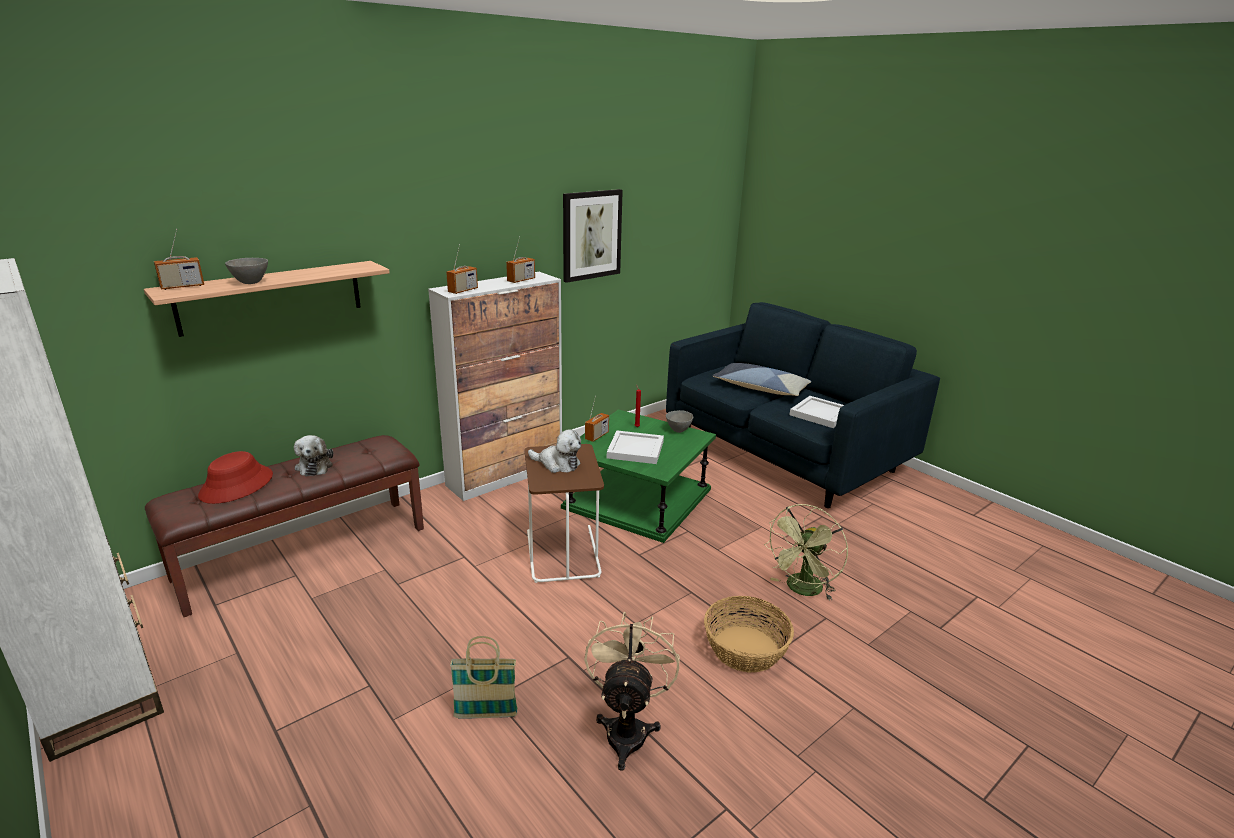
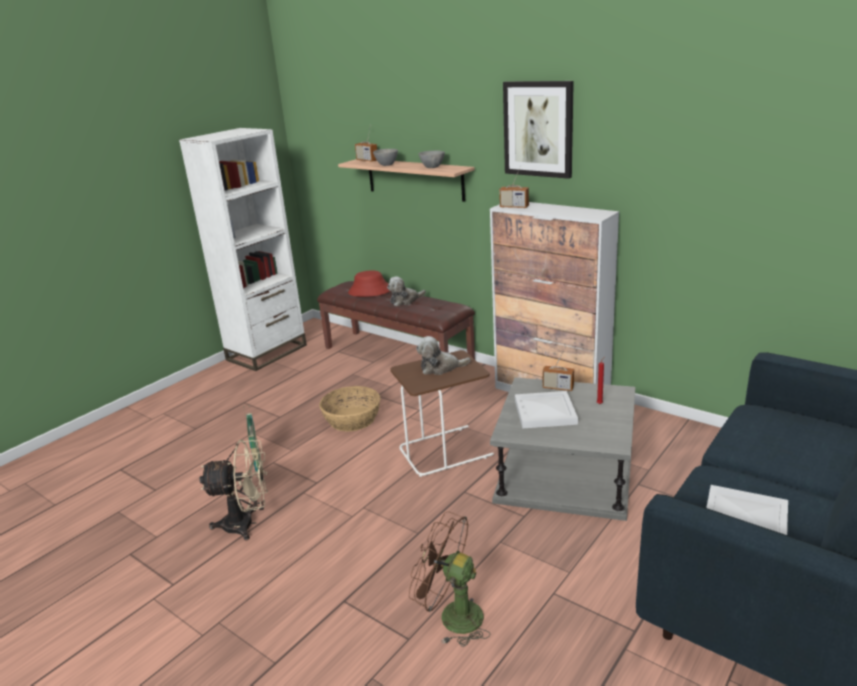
camera: 80 degrees right, 0 degrees up
radio [506,236,535,283] -> none
plush toy [528,430,581,473] -> plush toy turned 75 degrees clockwise [416,336,470,375]
green side table [561,410,716,543] -> grey side table [490,377,636,521]
picture [563,189,623,283] -> picture moved to [503,81,574,179]
grey bowl [666,410,693,433] -> grey bowl moved to [419,150,445,168]
basket [704,596,794,673] -> basket moved to [319,386,381,432]
pillow [713,363,811,396] -> none
green fan [764,504,848,601] -> brown fan [409,511,491,647]

